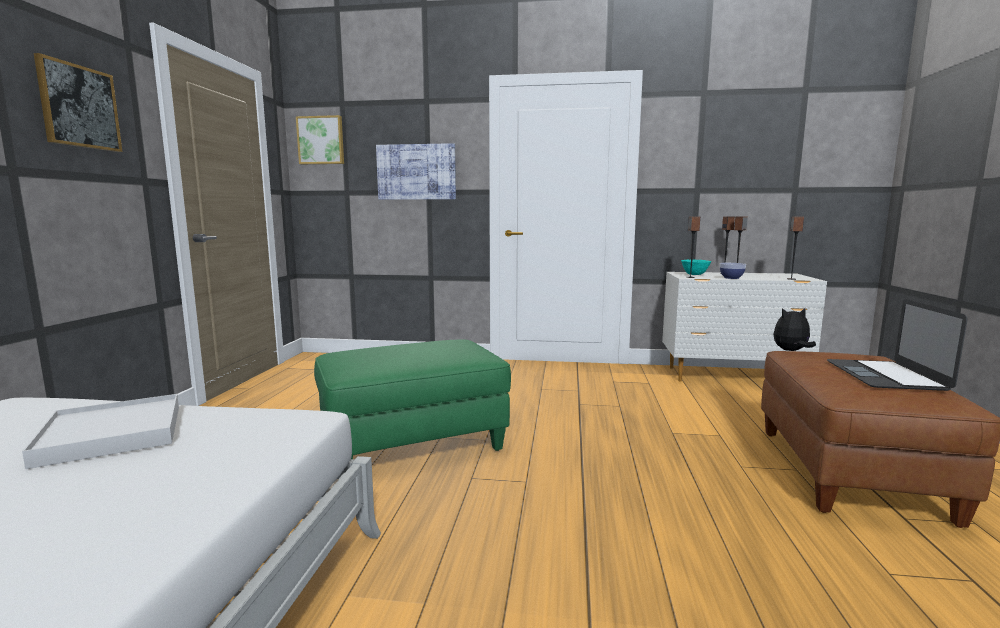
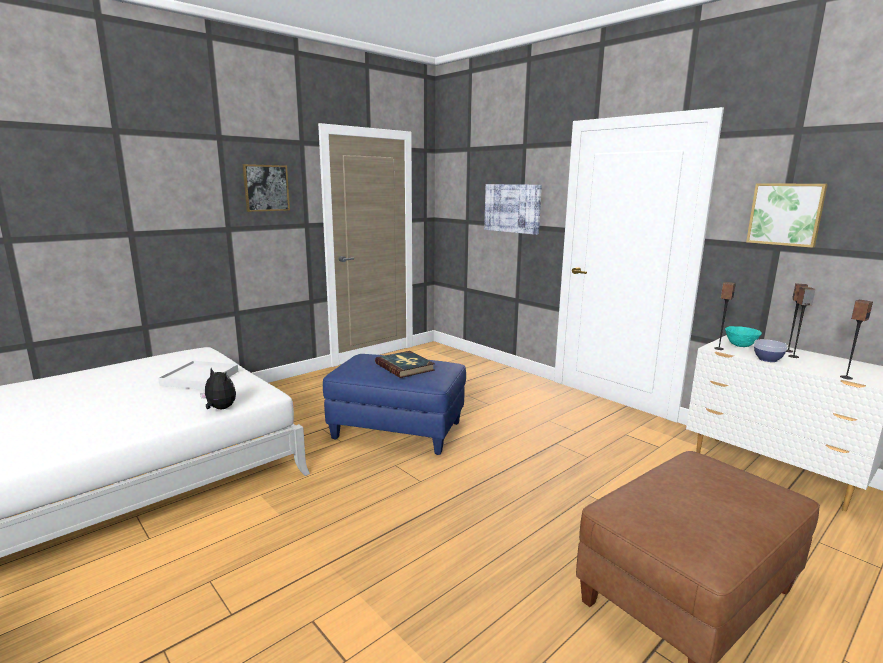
camera: 40 degrees right, 5 degrees up
picture [296,115,344,164] -> picture moved to [746,183,828,248]
green ottoman [314,340,511,459] -> blue ottoman [323,354,466,455]
plush toy [773,308,816,351] -> plush toy moved to [200,368,236,409]
laptop [827,299,967,391] -> none
none -> book [375,351,435,378]

